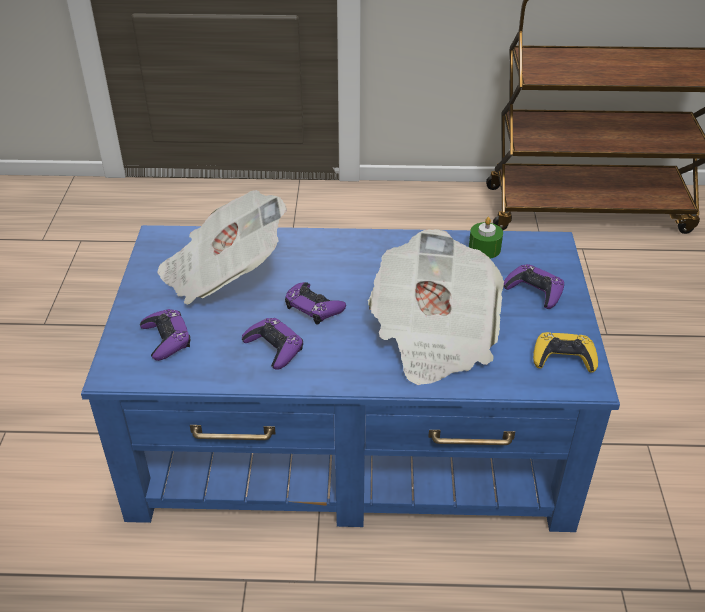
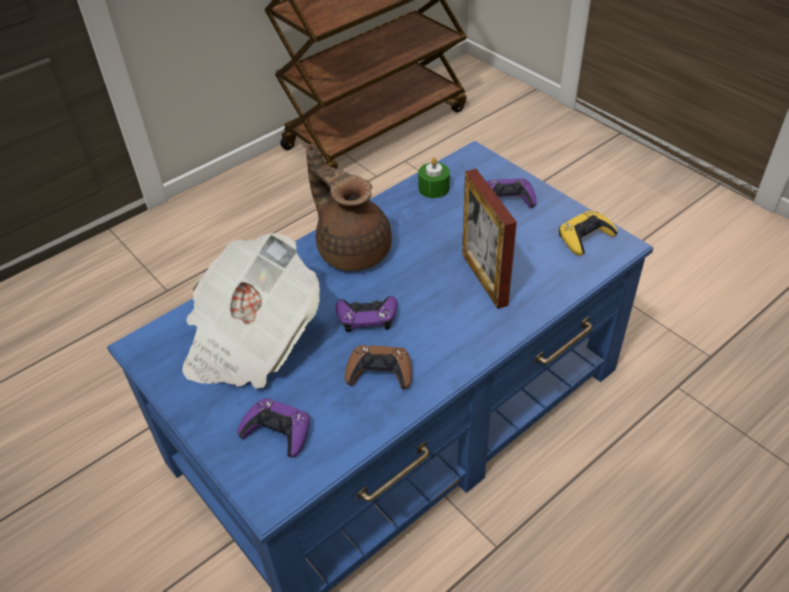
camera: 40 degrees left, 5 degrees up
purple game controller [242,318,303,370] -> brown game controller [345,345,412,389]
newspaper [368,229,504,385] -> picture frame [462,169,517,309]
none -> brown teapot [306,144,392,271]

